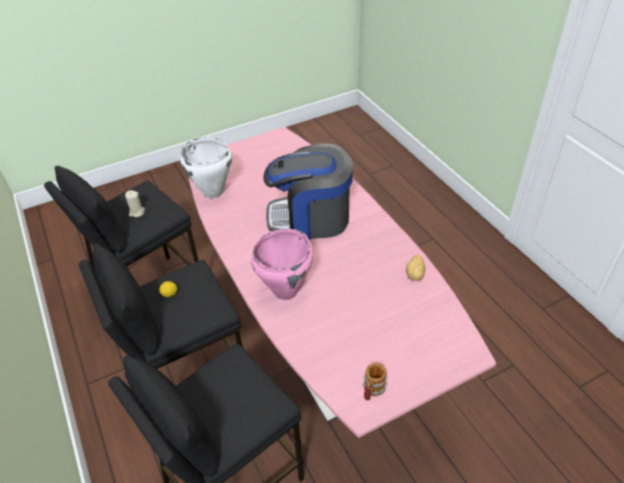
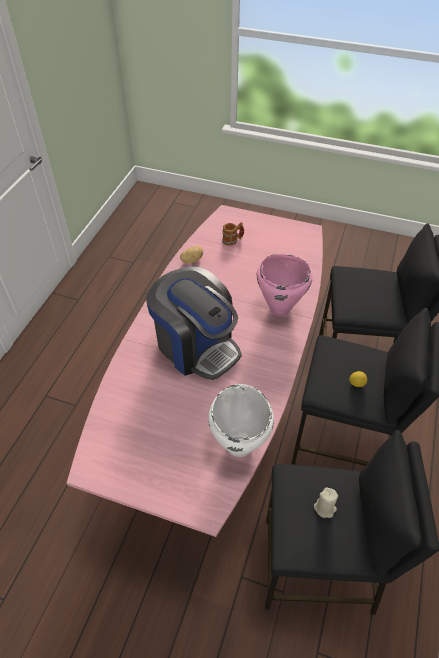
camera: 135 degrees left, 5 degrees up
mug [363,363,388,400] -> mug moved to [222,222,244,246]

